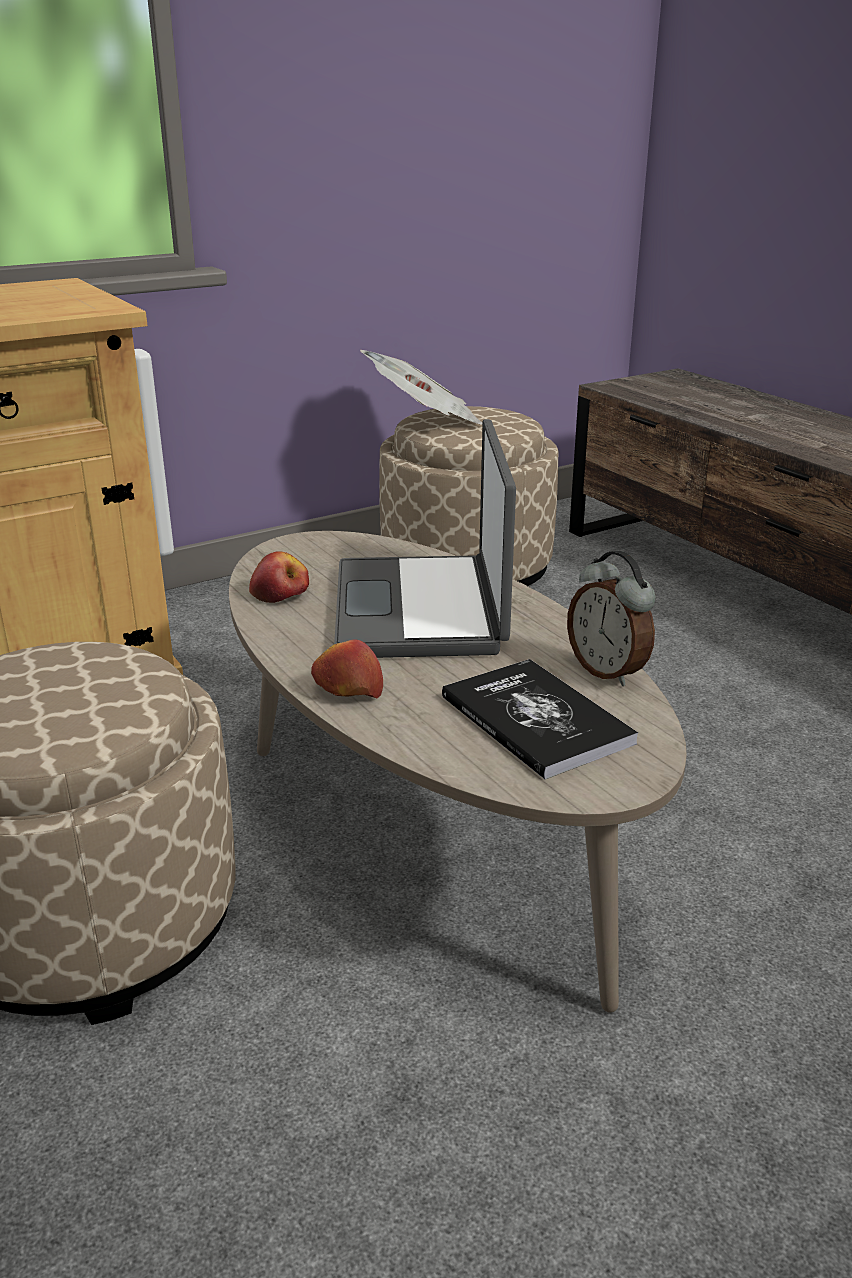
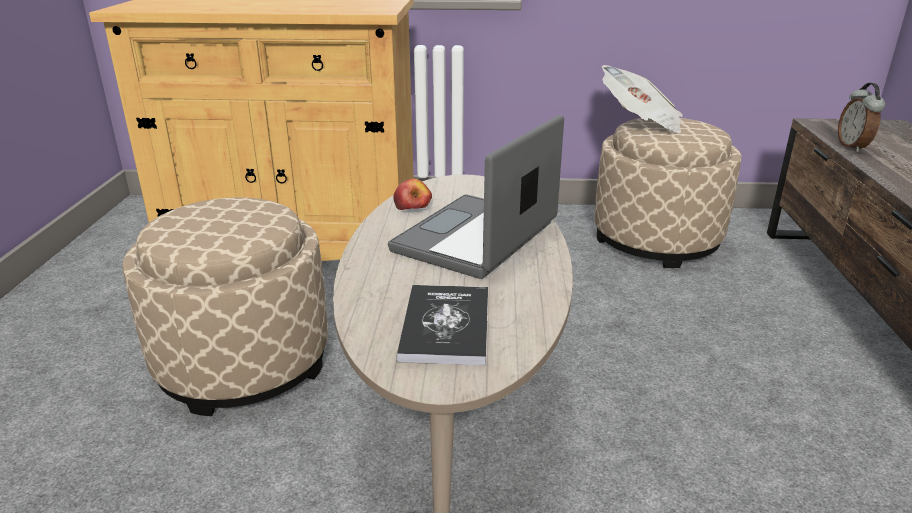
camera: 35 degrees right, 0 degrees up
apple [311,640,383,699] -> none
alarm clock [567,551,656,686] -> alarm clock moved to [838,83,885,152]

